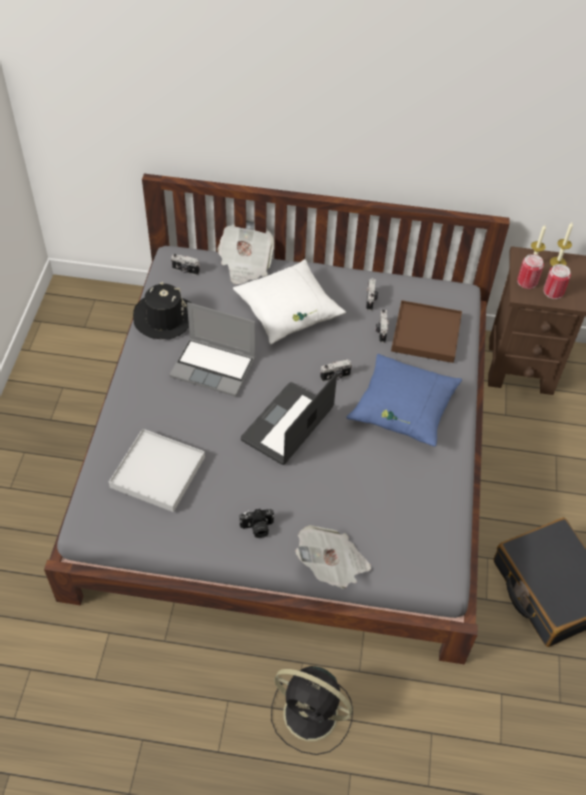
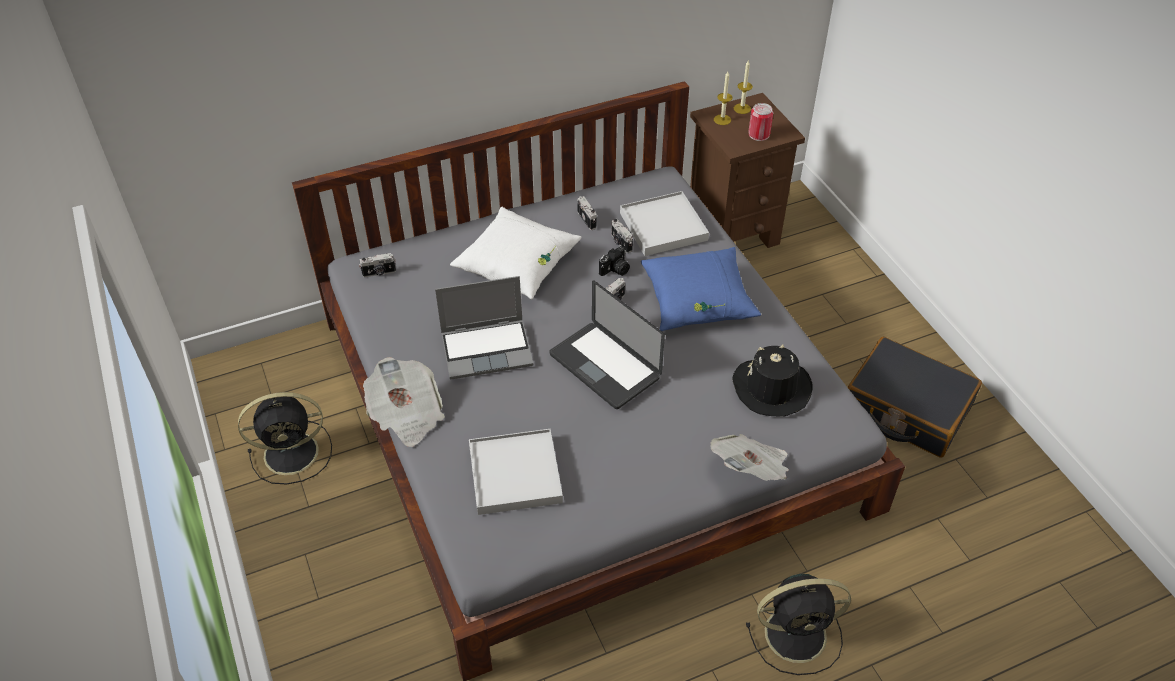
camera: 30 degrees left, 5 degrees down
black hat [133,282,191,339] -> black hat moved to [732,345,813,417]
newspaper [217,218,275,284] -> newspaper moved to [363,357,445,447]
camera [240,509,274,538] -> camera moved to [599,246,630,276]
laptop [241,373,337,465] -> laptop turned 45 degrees counterclockwise [549,280,665,409]
brown tray [391,300,462,363] -> white tray [620,191,709,256]
can [517,254,544,289] -> none
none -> black fan [238,392,332,484]

